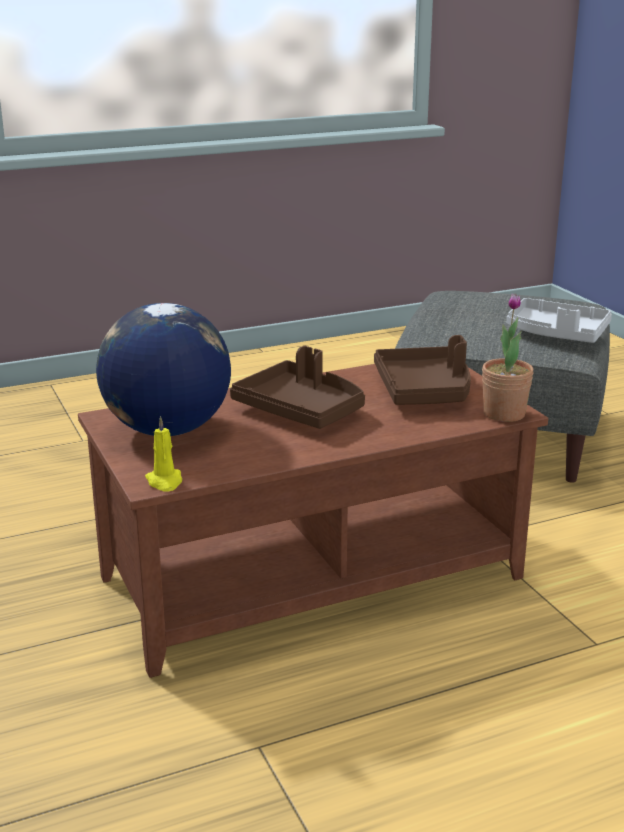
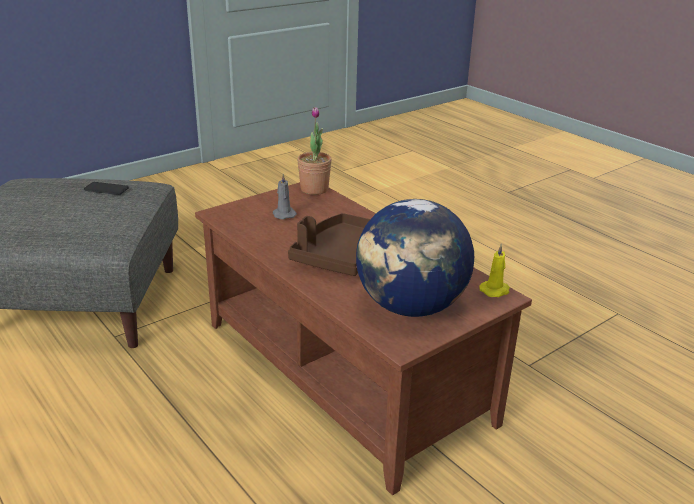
camera: 105 degrees left, 5 degrees up
brown tray [374,335,471,405] -> grey candle [273,174,297,219]
grey tray [507,298,612,343] -> phone [84,182,129,195]

